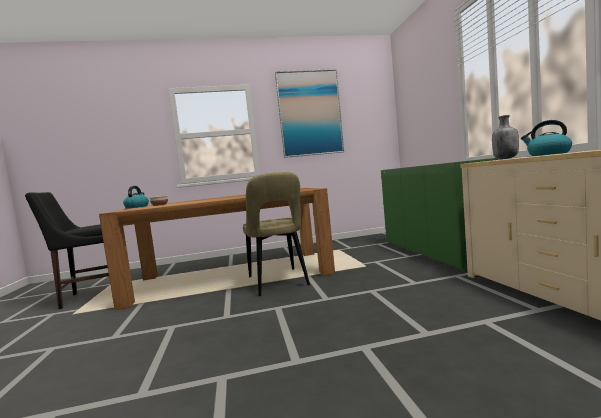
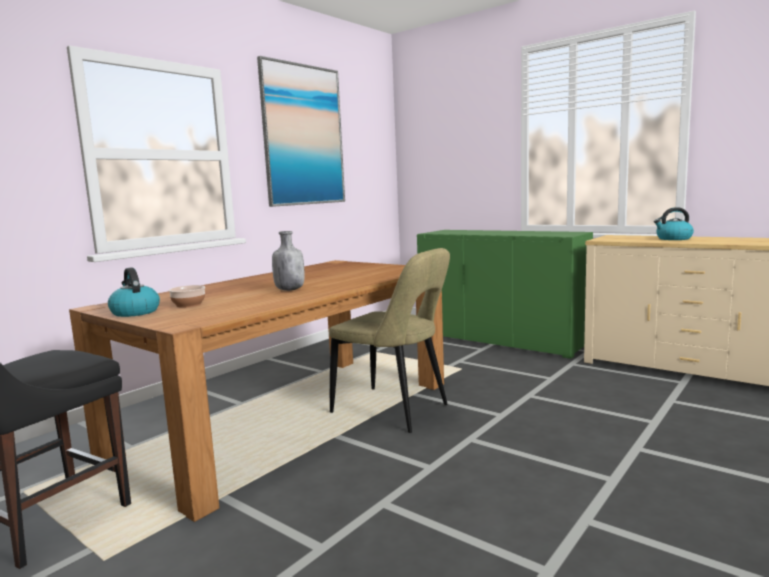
camera: 40 degrees left, 5 degrees up
grey bottle [492,115,519,159] -> grey bottle moved to [272,231,304,291]

